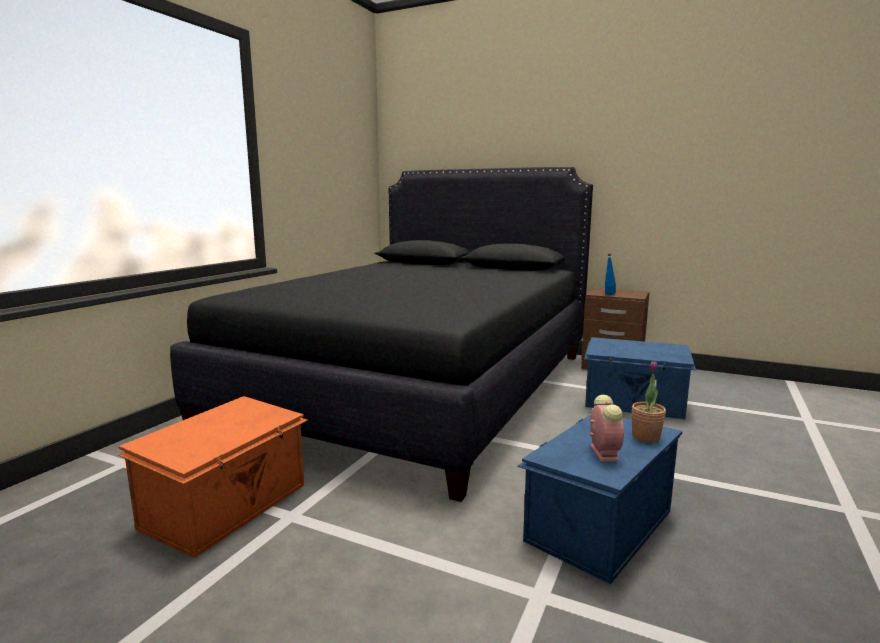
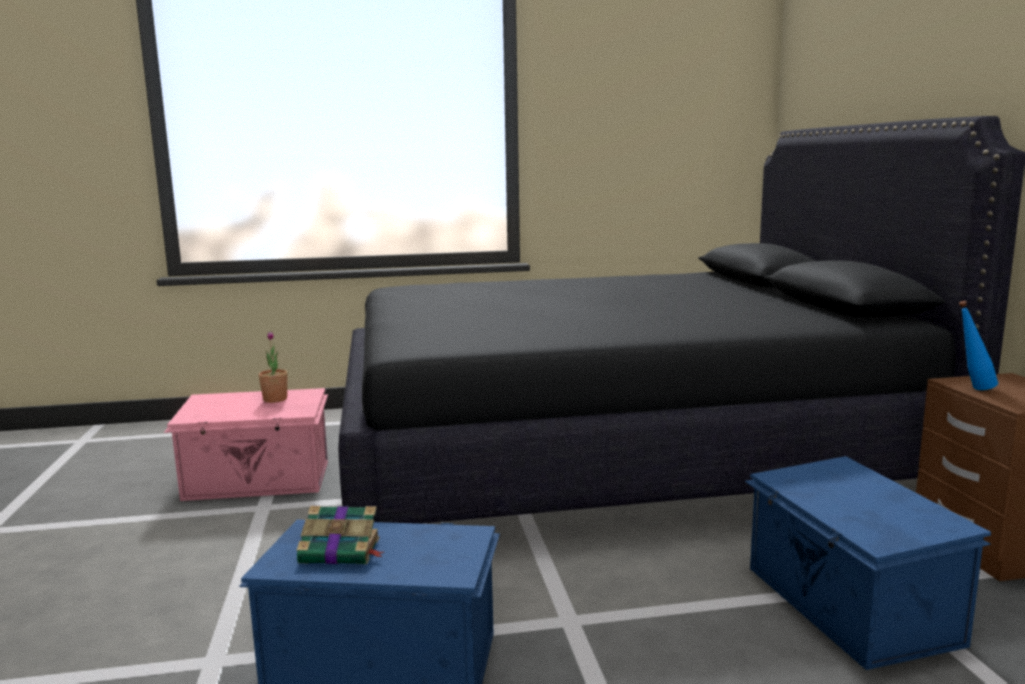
camera: 55 degrees right, 0 degrees up
orange storage box [118,396,308,558] -> pink storage box [164,388,328,501]
alarm clock [590,395,624,462] -> book [297,506,384,564]
potted plant [632,361,666,443] -> potted plant moved to [259,331,288,403]

